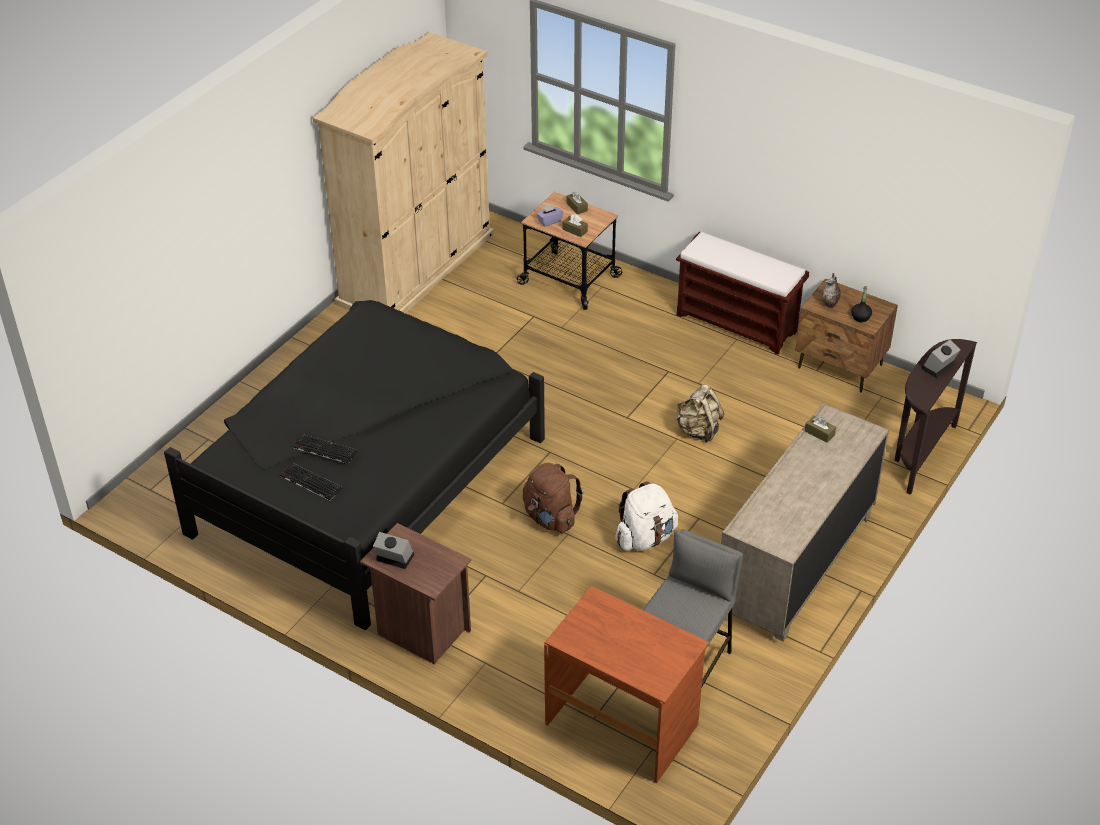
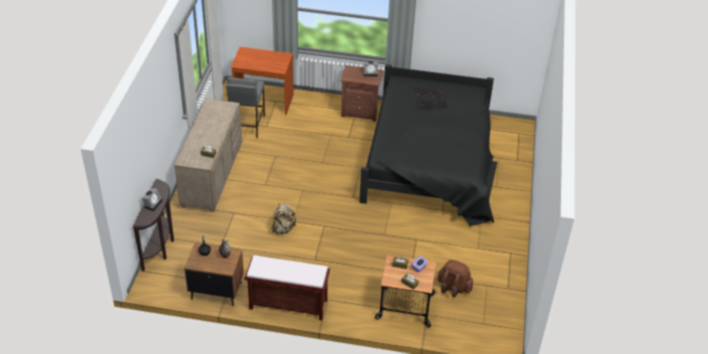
camera: 155 degrees right, 0 degrees up
beige wardrobe [313,32,494,313] -> none
brown backpack [523,463,583,533] -> brown backpack moved to [438,260,473,298]
white backpack [615,482,678,551] -> none

